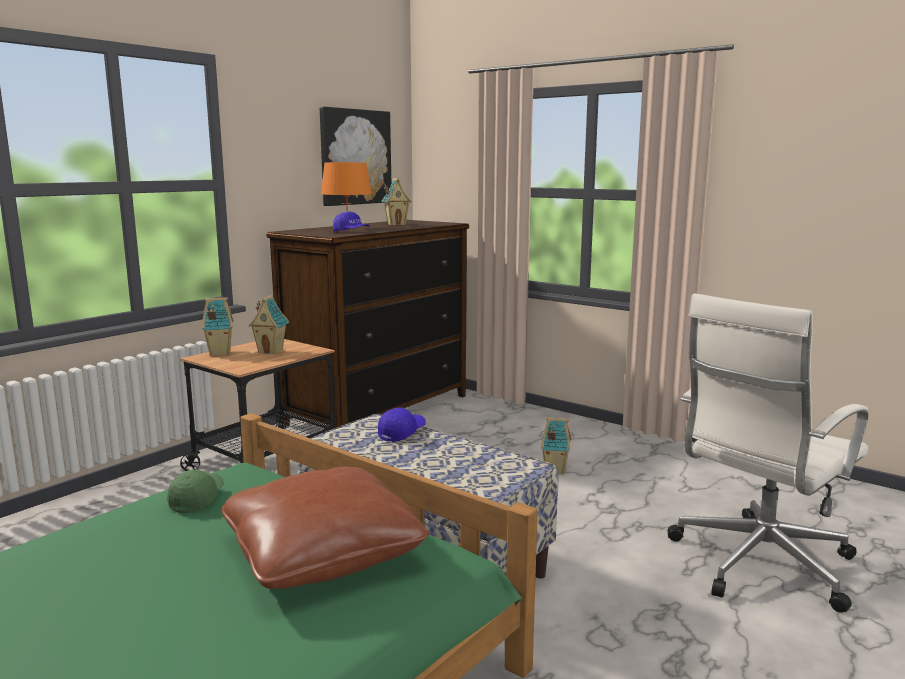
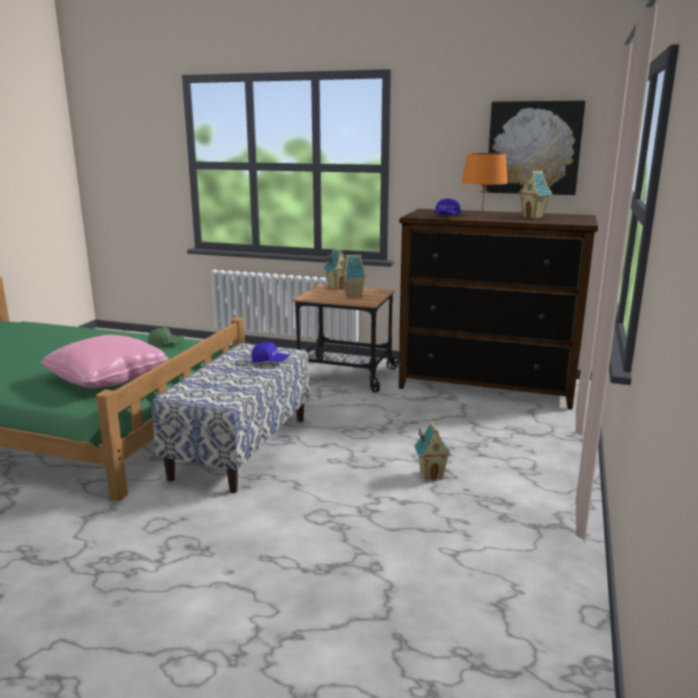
camera: 70 degrees right, 5 degrees up
brown pillow [222,467,429,589] -> pink pillow [41,335,168,388]
white office chair [667,293,869,613] -> none

